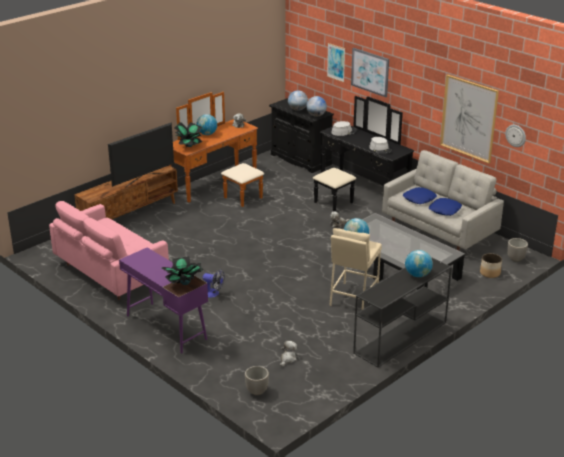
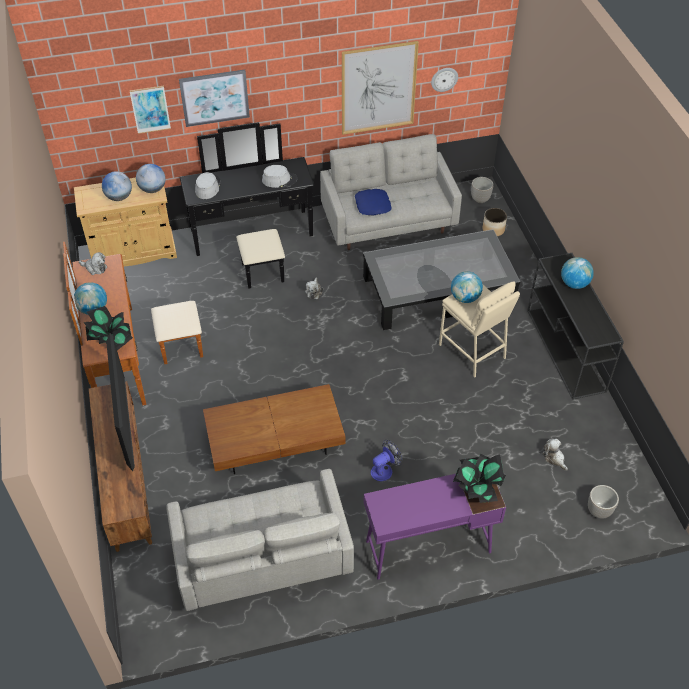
camera: 60 degrees left, 20 degrees up
pink sofa [49,201,169,300] -> grey sofa [166,469,354,611]
black cabinet [269,98,334,173] -> beige cabinet [74,178,177,267]
blue pillow [429,198,462,216] -> none
none -> brown coffee table [203,384,345,474]

